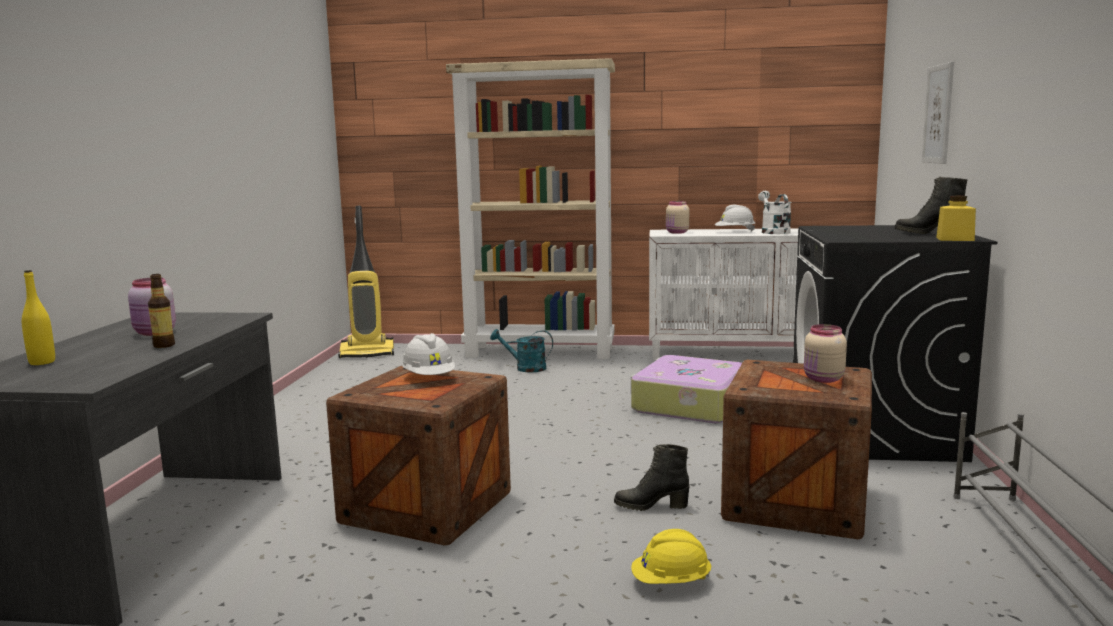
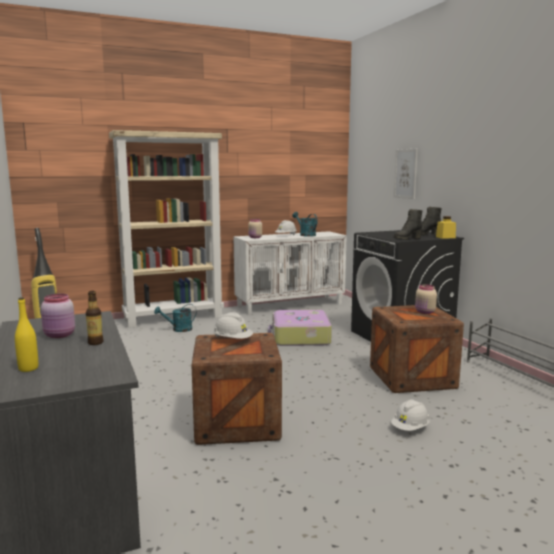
camera: 30 degrees left, 0 degrees up
black boot [614,444,690,511] -> black boot moved to [393,209,422,240]
yellow hard hat [631,529,711,584] -> white hard hat [391,399,430,431]
white watering can [758,191,791,234] -> turquoise watering can [292,212,318,237]

